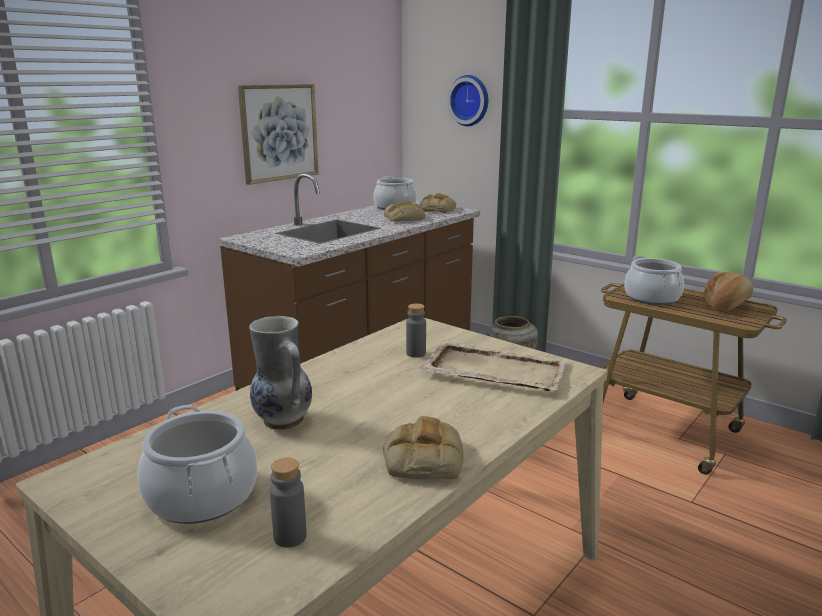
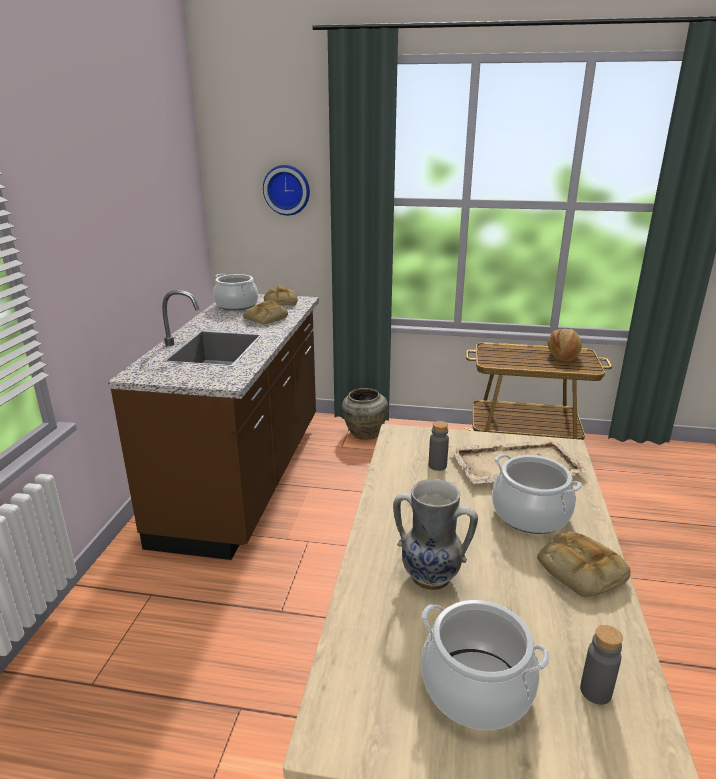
camera: 30 degrees left, 5 degrees up
picture [238,84,319,185] -> none
cooking pot [624,256,684,305] -> cooking pot moved to [492,454,582,534]

